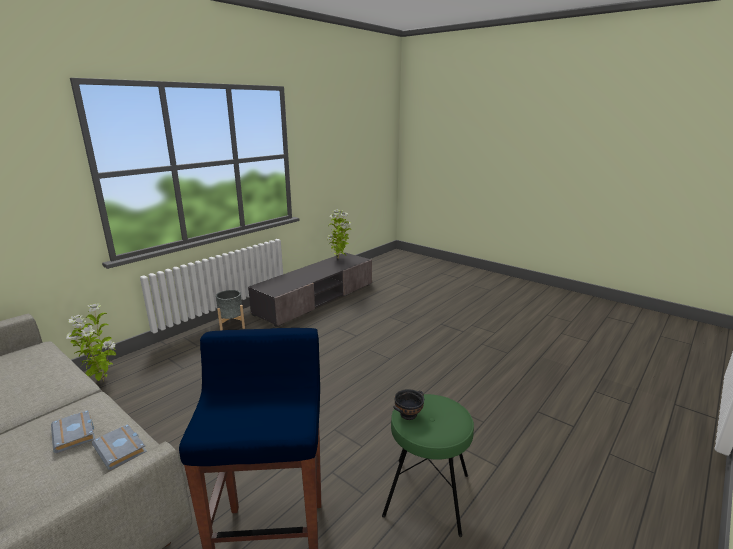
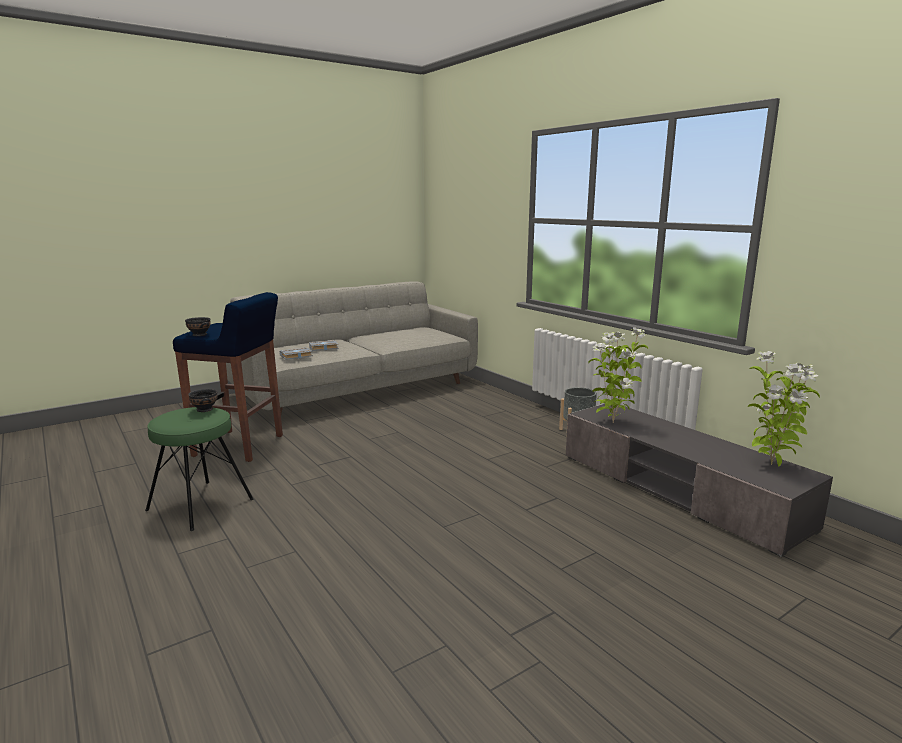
camera: 105 degrees right, 5 degrees down
potted plant [66,303,116,381] -> potted plant moved to [588,327,648,423]
none -> black bowl [185,317,211,336]

